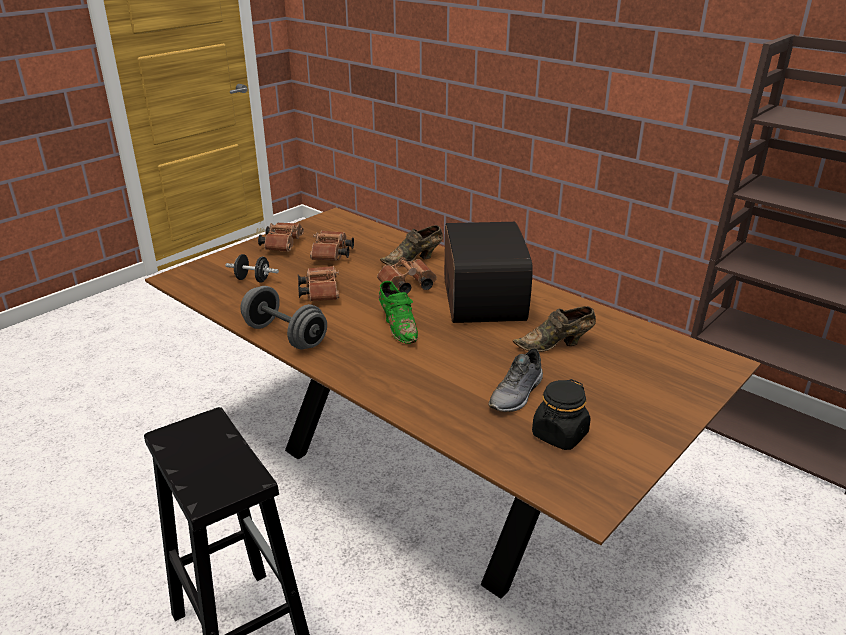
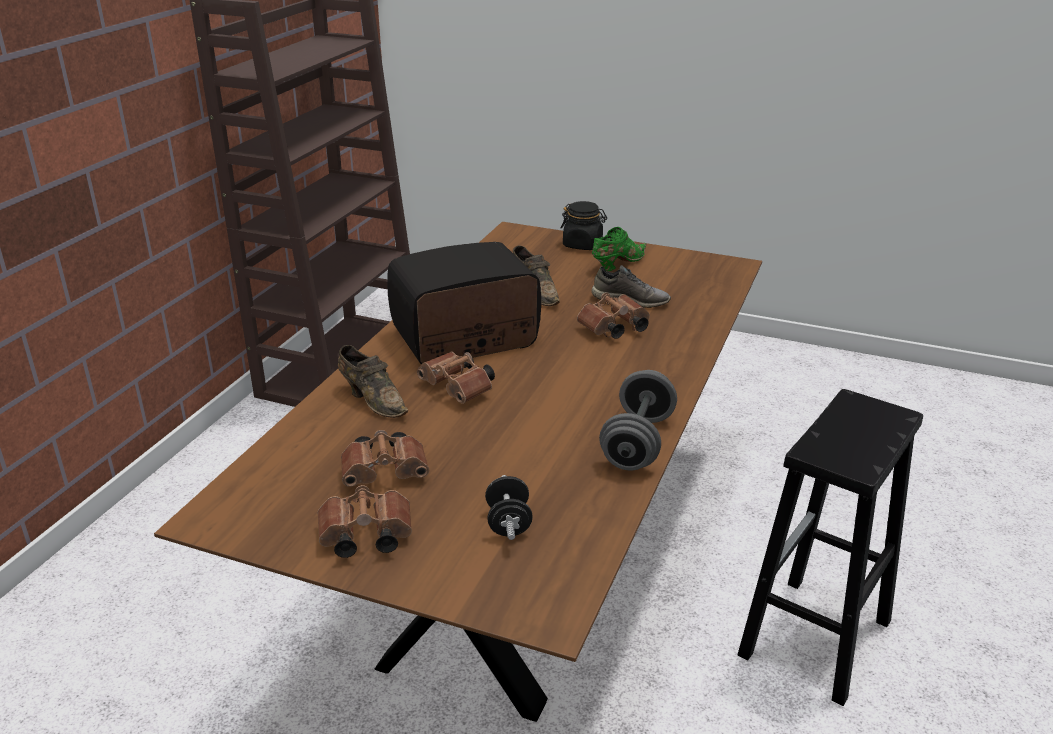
camera: 110 degrees left, 0 degrees up
brown binoculars [298,266,339,301] -> brown binoculars moved to [577,292,650,339]
green shoe [379,281,418,344] -> green shoe moved to [592,227,647,271]
black jar [532,379,591,450] -> black jar moved to [561,201,607,250]

